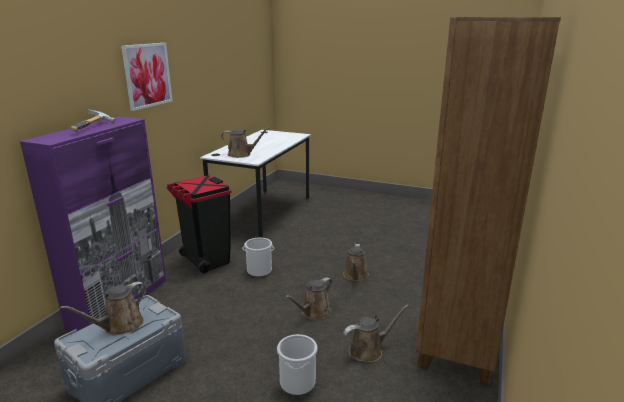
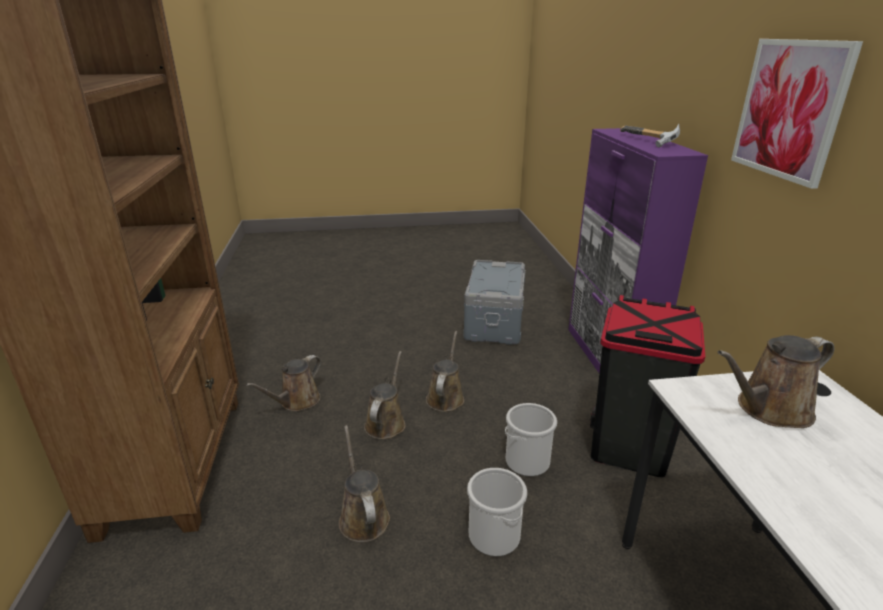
camera: 150 degrees right, 5 degrees up
brown watering can [60,282,147,335] -> brown watering can moved to [426,331,464,412]
bucket [277,334,318,395] -> bucket moved to [467,468,527,556]

